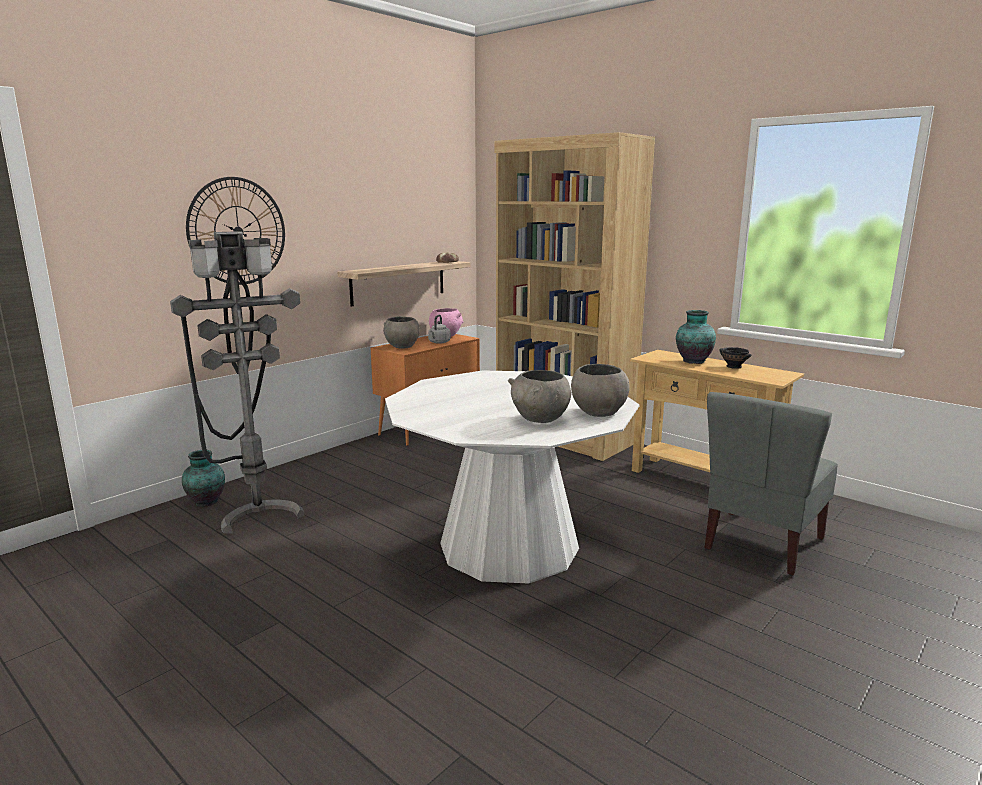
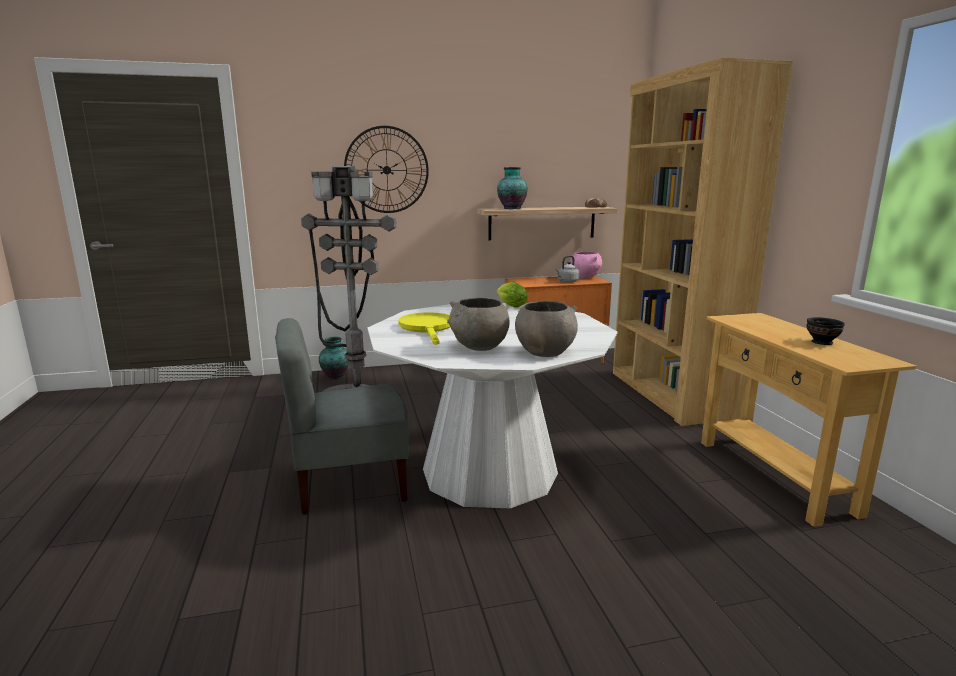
camera: 35 degrees right, 0 degrees up
grey bowl [383,317,420,349] -> none
vase [676,310,716,364] -> vase moved to [497,167,528,209]
grey chair [705,392,838,576] -> grey chair moved to [275,318,409,515]
none -> yellow frying pan [398,312,450,345]
none -> lettuce [497,282,527,308]

